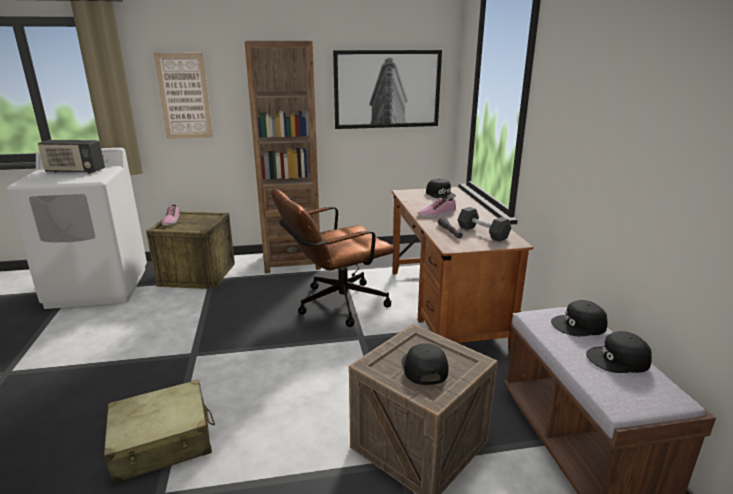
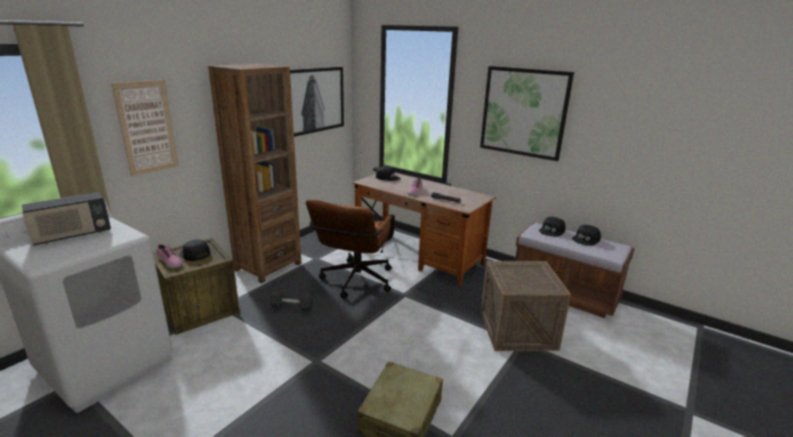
camera: 45 degrees left, 0 degrees up
black cap [402,343,448,385] -> black cap moved to [179,239,210,261]
grey dumbbell [457,207,511,242] -> grey dumbbell moved to [270,290,313,312]
none -> picture [480,66,574,161]

